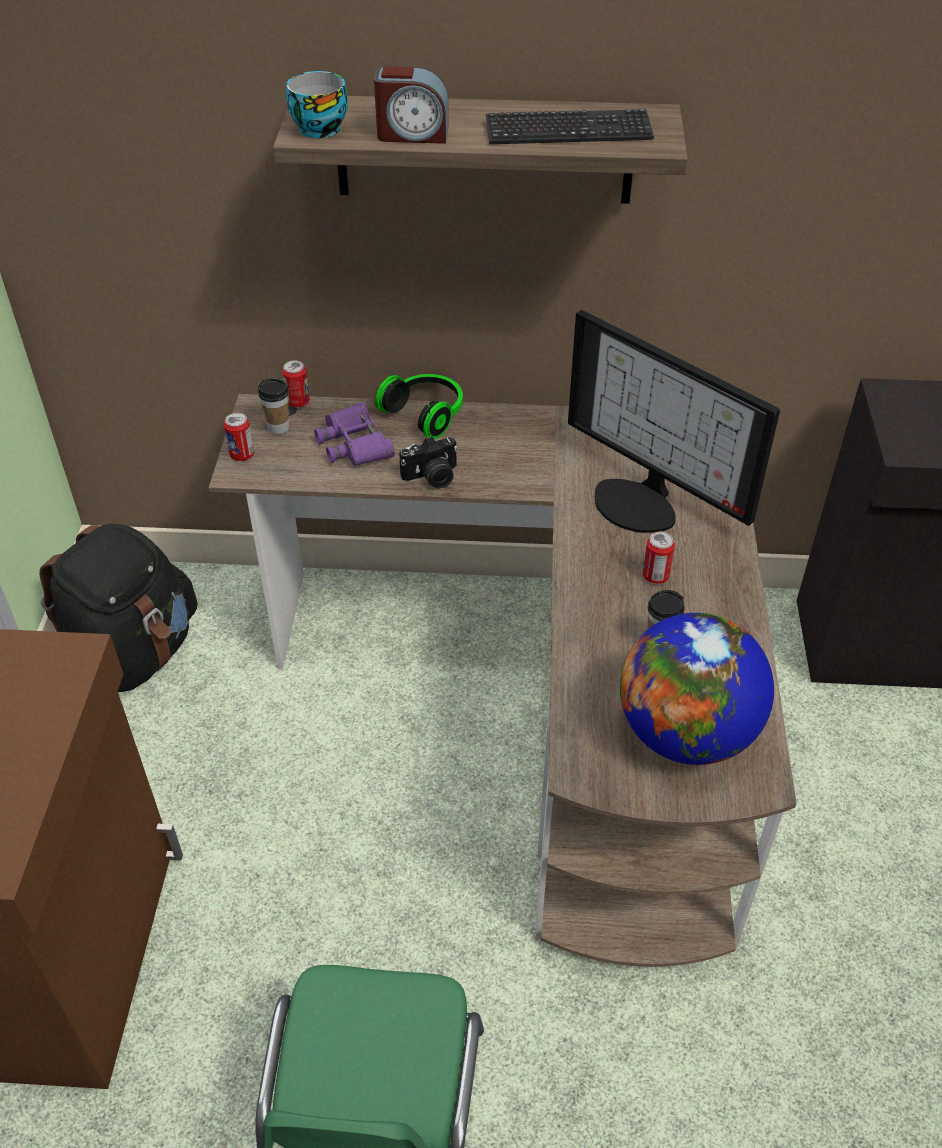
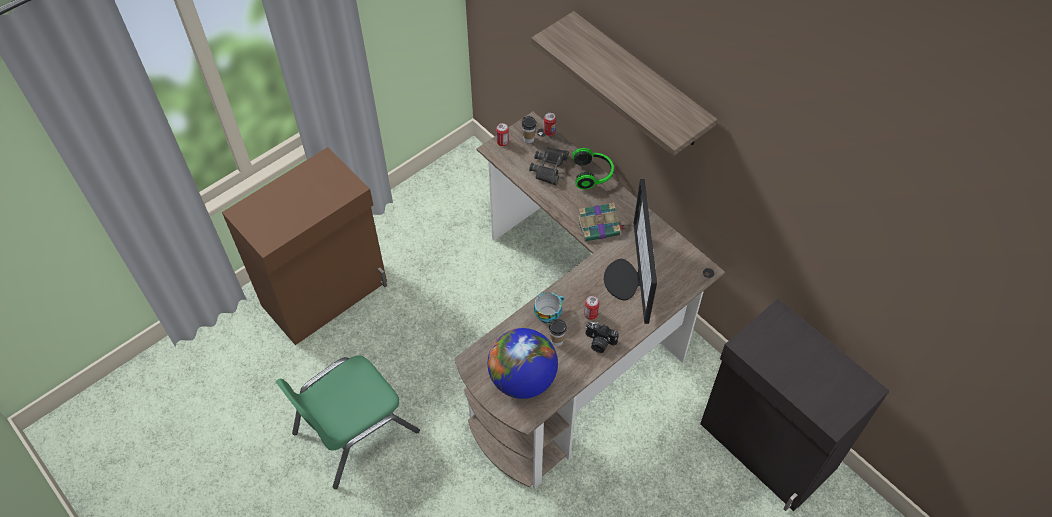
camera: 45 degrees right, 10 degrees up
black backpack [39,524,198,692] -> none
cup [286,71,348,138] -> cup moved to [534,292,564,324]
purple binoculars [314,402,395,466] -> black binoculars [529,148,569,185]
alarm clock [374,66,449,144] -> none
camera [399,436,458,488] -> camera moved to [585,322,619,353]
keyboard [486,109,654,144] -> none
none -> book [577,202,625,241]

